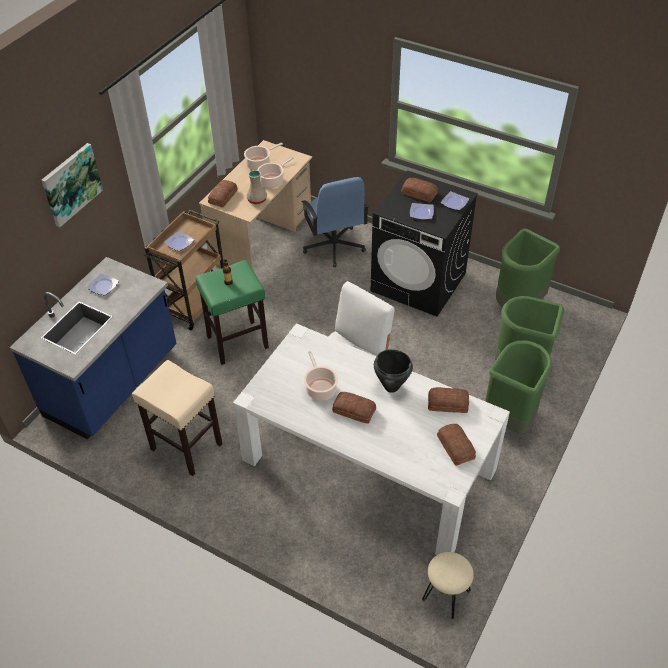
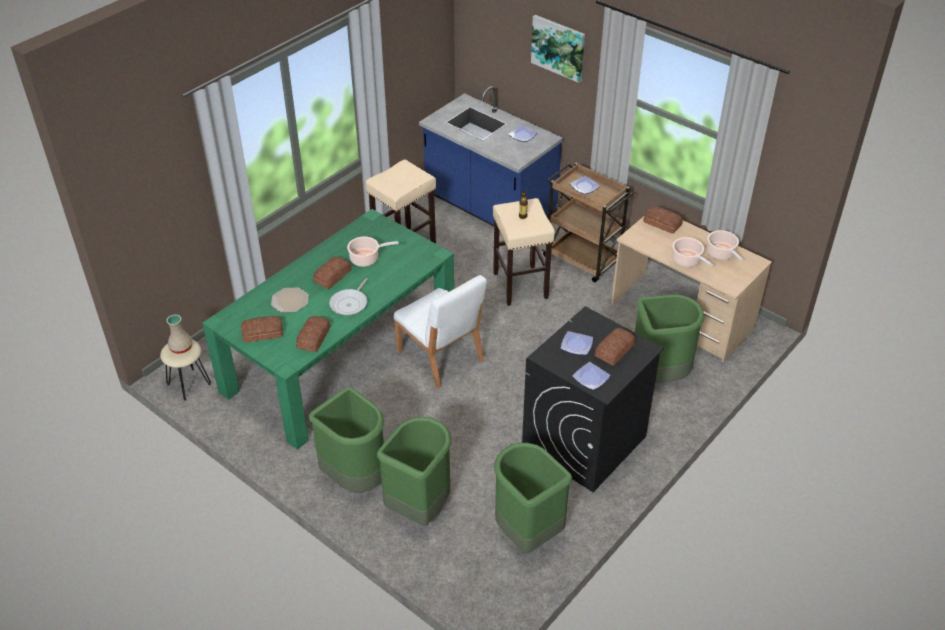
camera: 100 degrees right, 5 degrees down
green stool [196,260,269,365] -> beige stool [493,198,555,306]
white dining table [233,323,510,555] -> green dining table [202,209,454,450]
beige vase [246,170,267,204] -> beige vase moved to [166,315,192,354]
blue office chair [301,177,369,268] -> green trash can [635,294,705,383]
black cooking pot [374,349,413,393] -> frying pan [329,278,368,316]
none -> plate [271,288,309,313]

